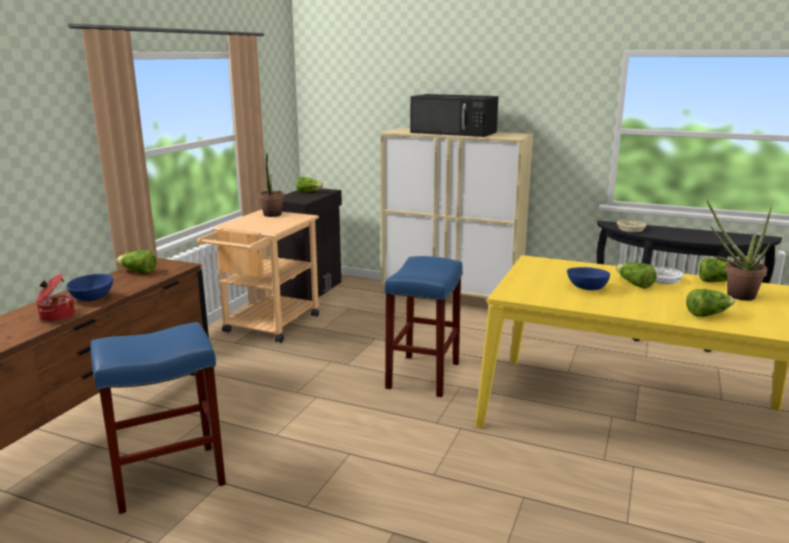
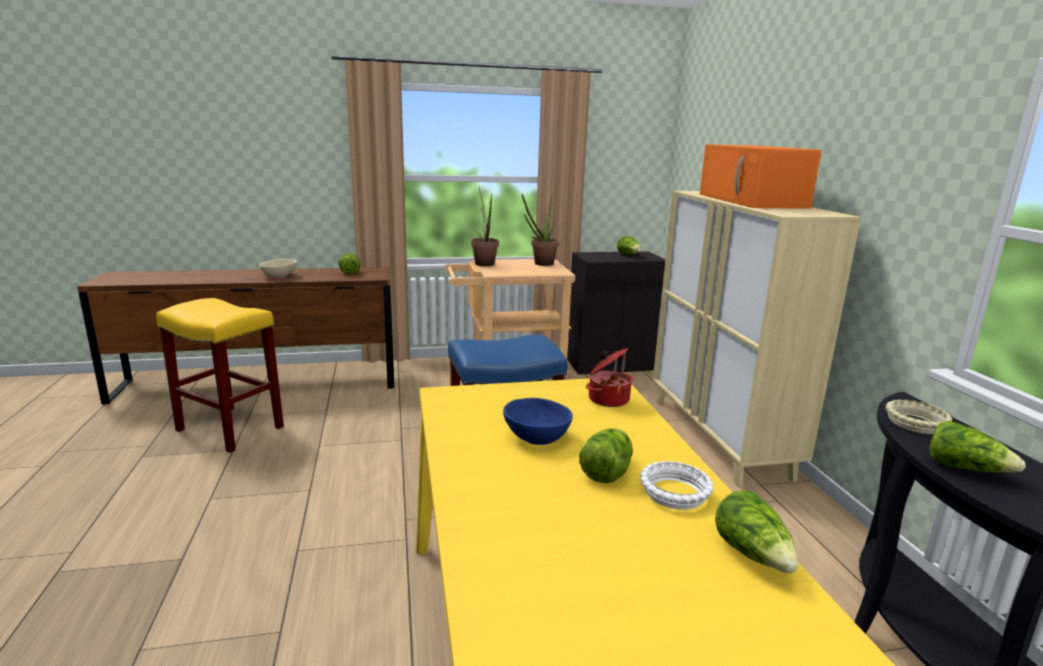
camera: 55 degrees right, 0 degrees up
cooking pot [36,274,75,322] -> cooking pot moved to [586,348,633,407]
blue bowl [66,274,113,301] -> beige bowl [259,259,297,278]
blue stool [91,322,226,514] -> yellow stool [156,298,284,453]
black microwave [410,94,499,137] -> orange microwave [700,144,821,209]
lettuce [686,289,735,317] -> lettuce moved to [929,421,1026,473]
potted plant [707,200,772,301] -> potted plant moved to [471,187,499,266]

